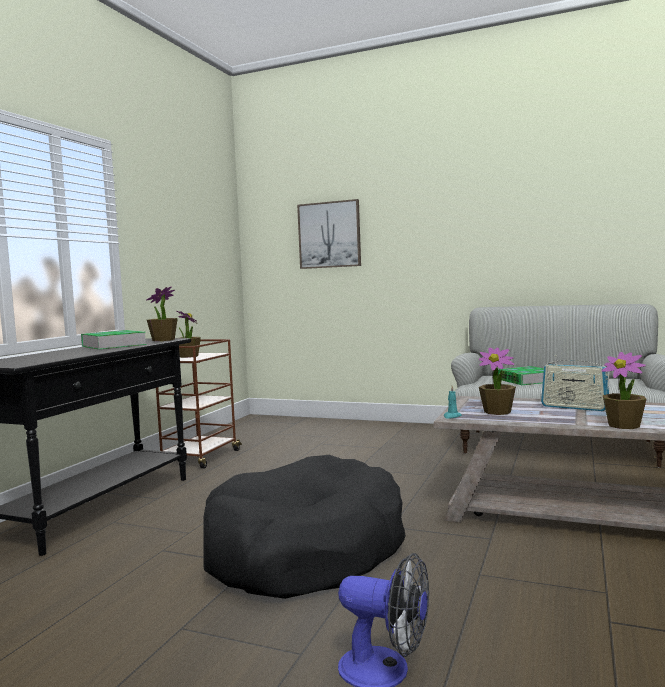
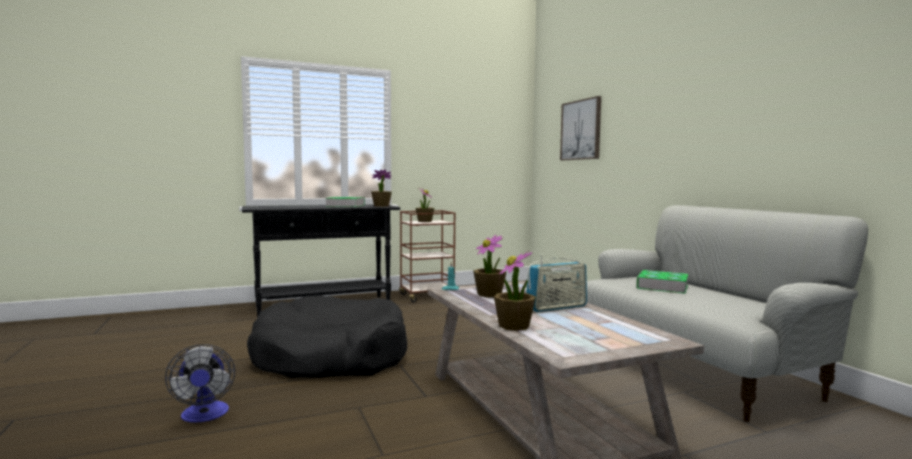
camera: 45 degrees right, 0 degrees up
radio [541,355,609,411] -> radio turned 105 degrees counterclockwise [526,255,587,312]

